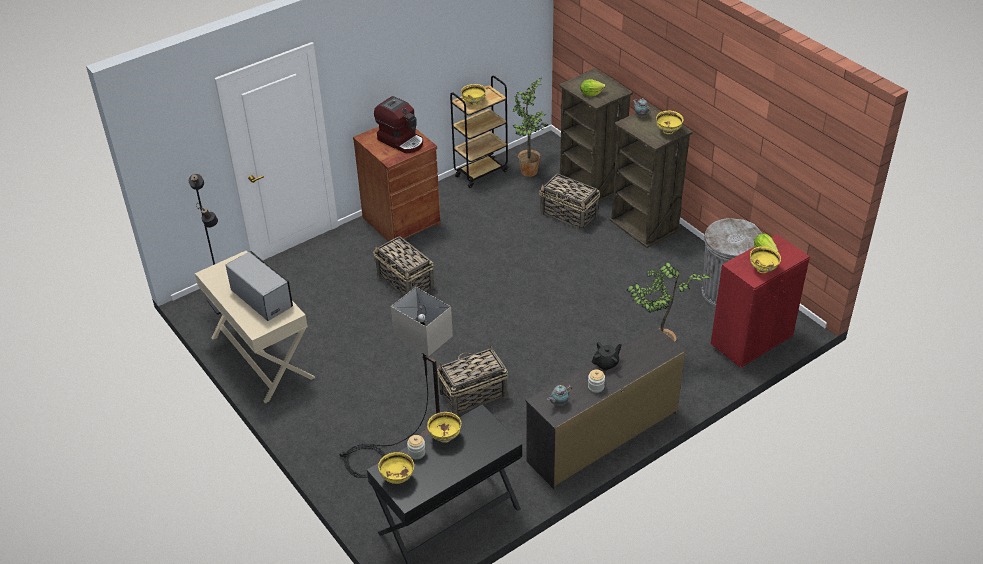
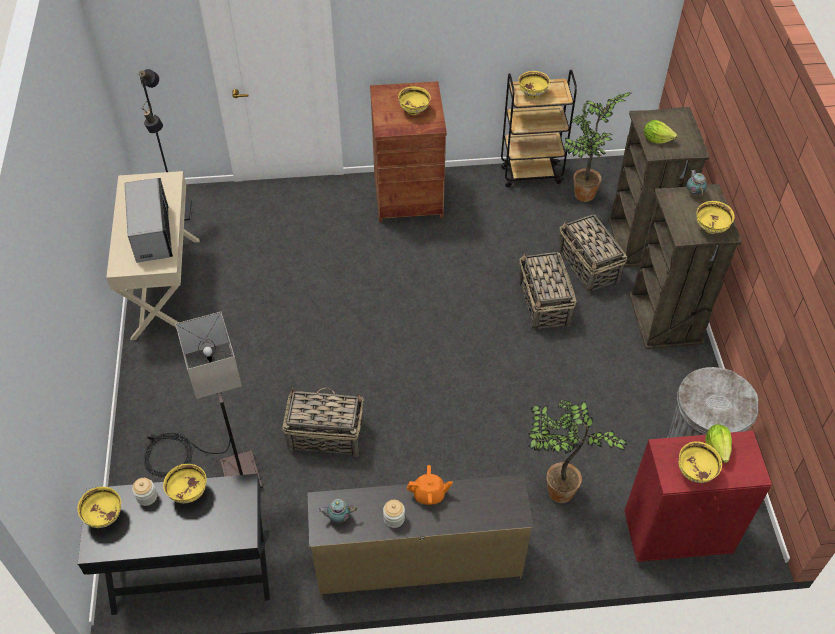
camera: 30 degrees right, 10 degrees up
basket [373,236,434,296] -> basket moved to [518,252,576,331]
coffee machine [374,96,423,153] -> yellow bowl [398,87,431,115]
black teapot [592,342,622,371] -> orange teapot [407,465,453,505]

